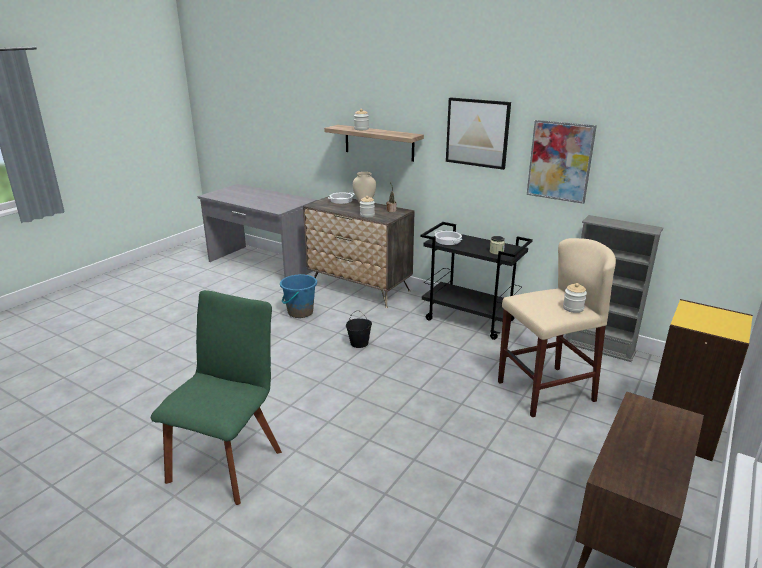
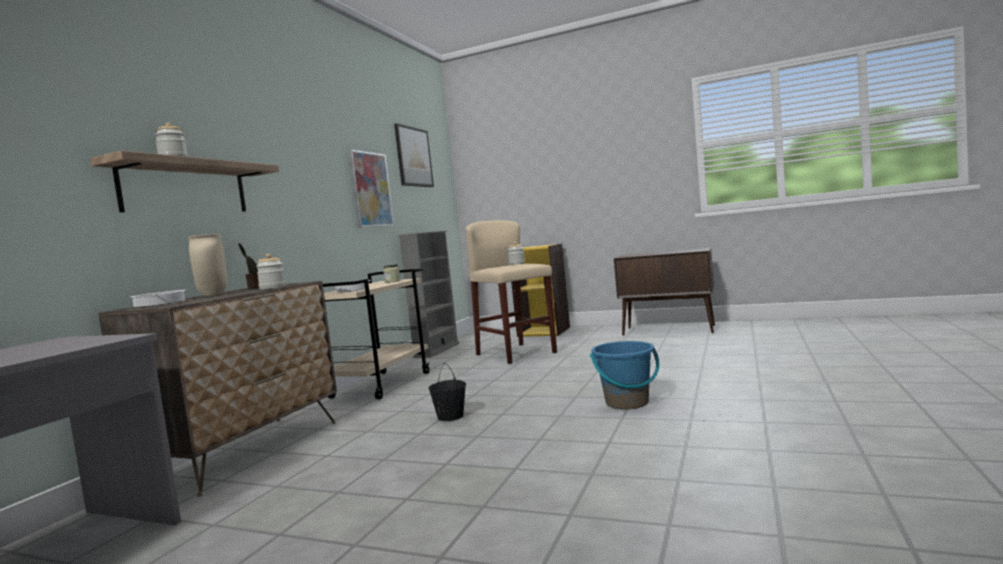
camera: 100 degrees left, 20 degrees down
green chair [150,290,282,505] -> none
blue bucket [280,274,317,318] -> blue bucket moved to [590,341,660,409]
black cart [420,222,533,340] -> beige cart [323,268,429,399]
picture [446,97,511,170] -> picture moved to [394,124,434,187]

